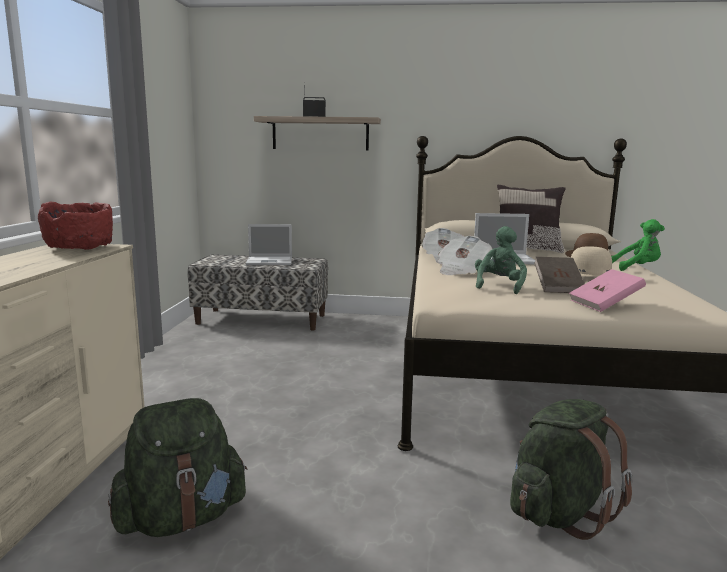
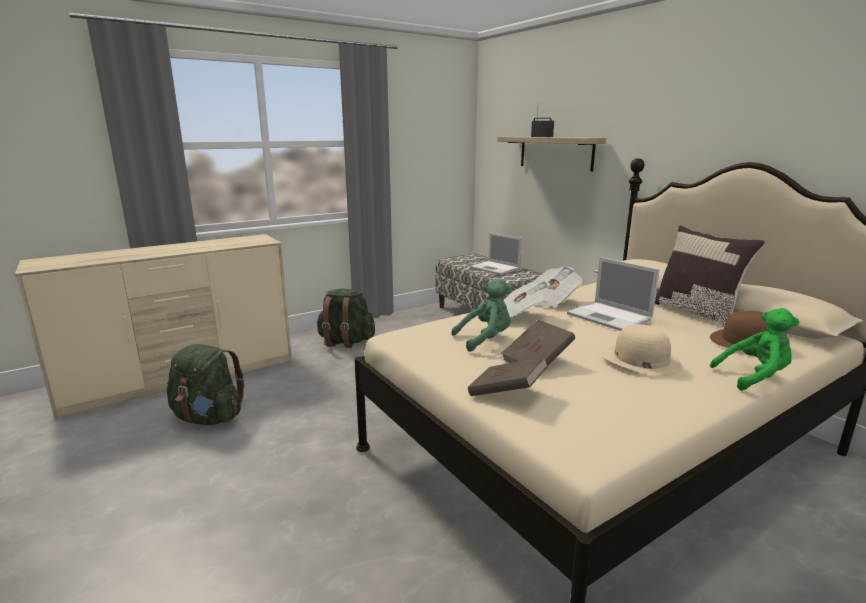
camera: 50 degrees right, 5 degrees up
red bowl [38,202,113,250] -> none
green backpack [510,399,632,540] -> green backpack moved to [317,289,375,348]
pink book [569,269,646,312] -> brown book [468,356,548,396]
green plush toy [611,219,665,271] -> green plush toy turned 60 degrees counterclockwise [710,308,800,390]

